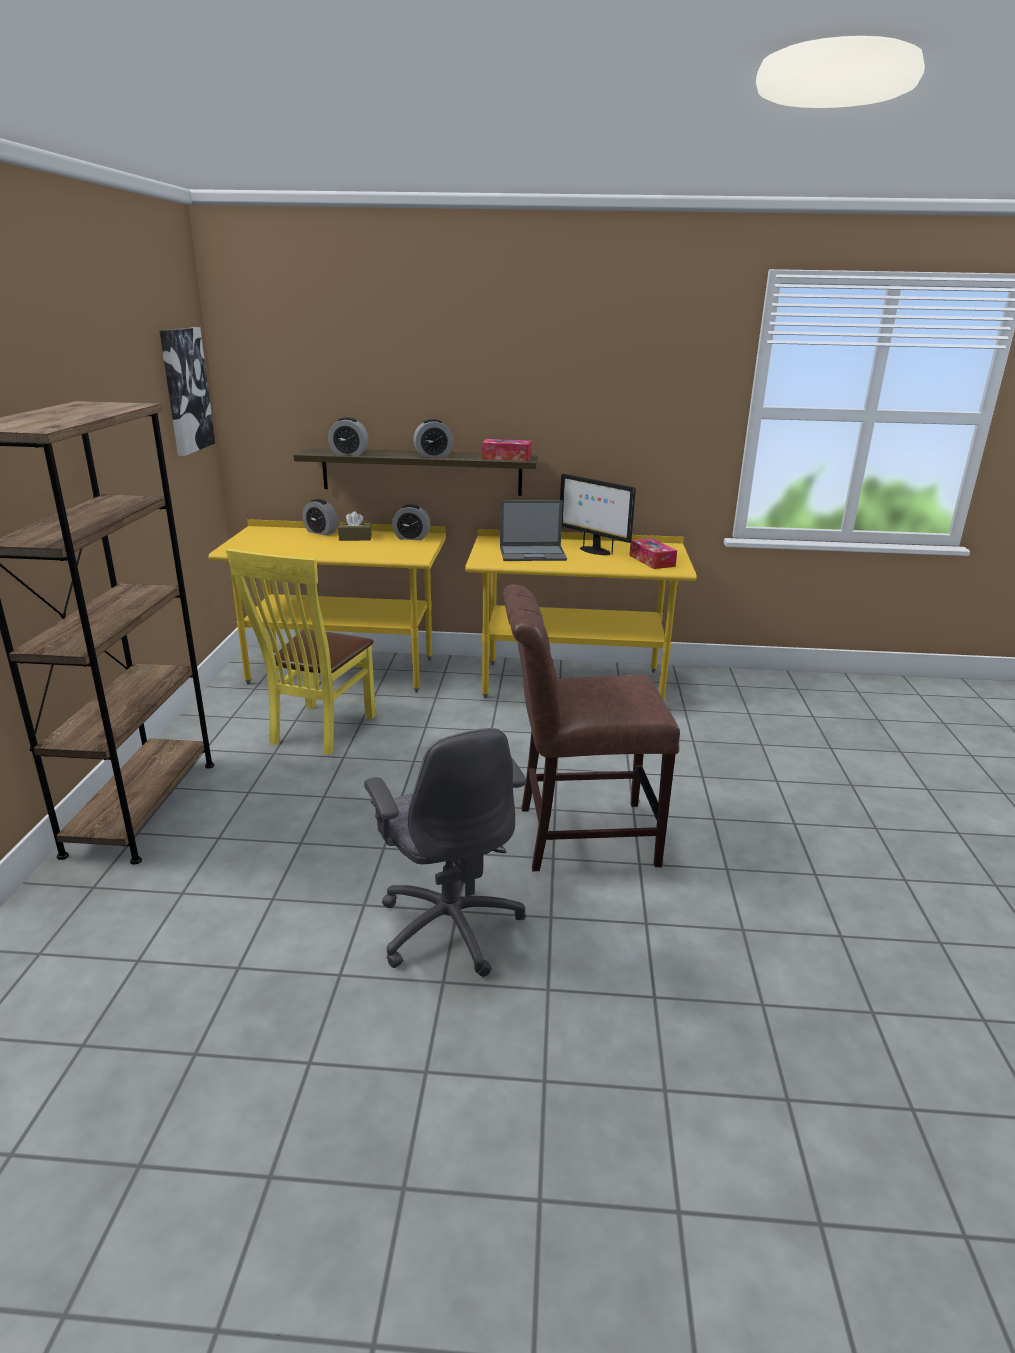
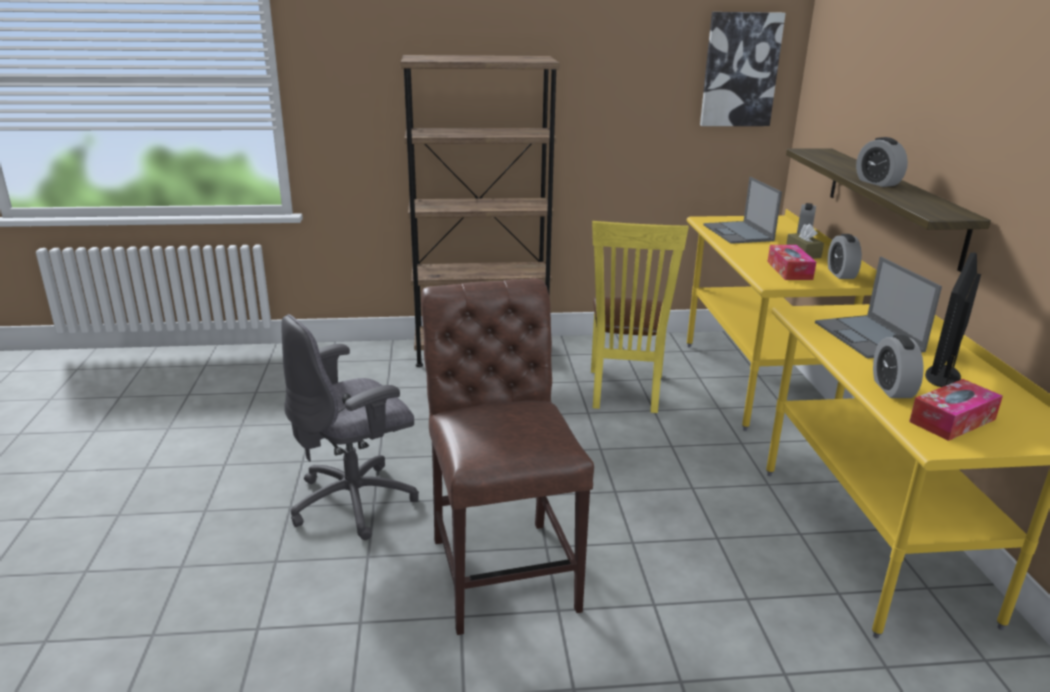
camera: 80 degrees right, 0 degrees up
yellow chair [226,549,376,755] -> yellow chair turned 90 degrees counterclockwise [591,221,689,413]
alarm clock [328,417,369,456] -> alarm clock moved to [873,335,924,398]
tissue box [482,439,531,461] -> tissue box moved to [768,245,816,280]
none -> laptop [703,177,782,244]

